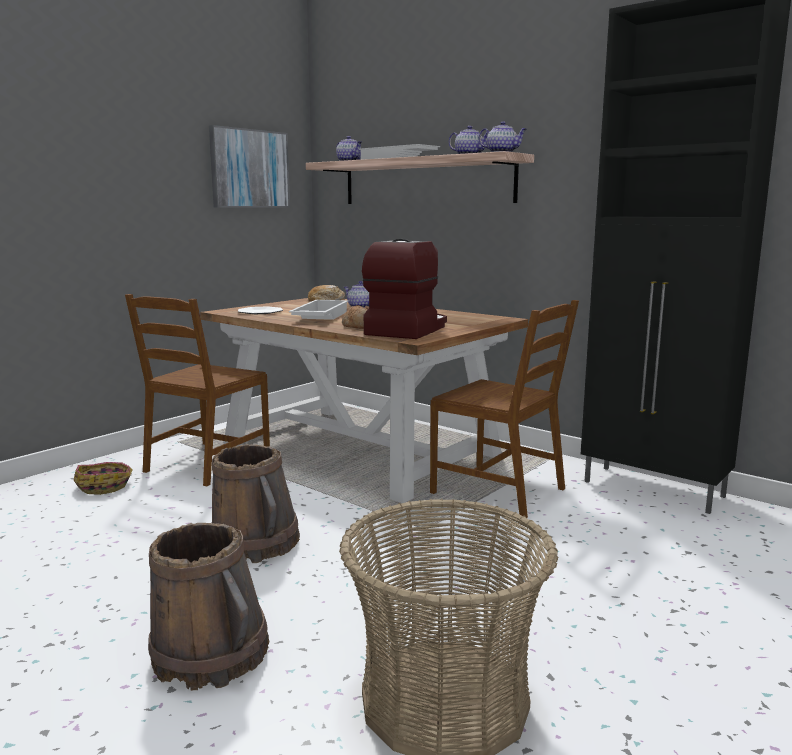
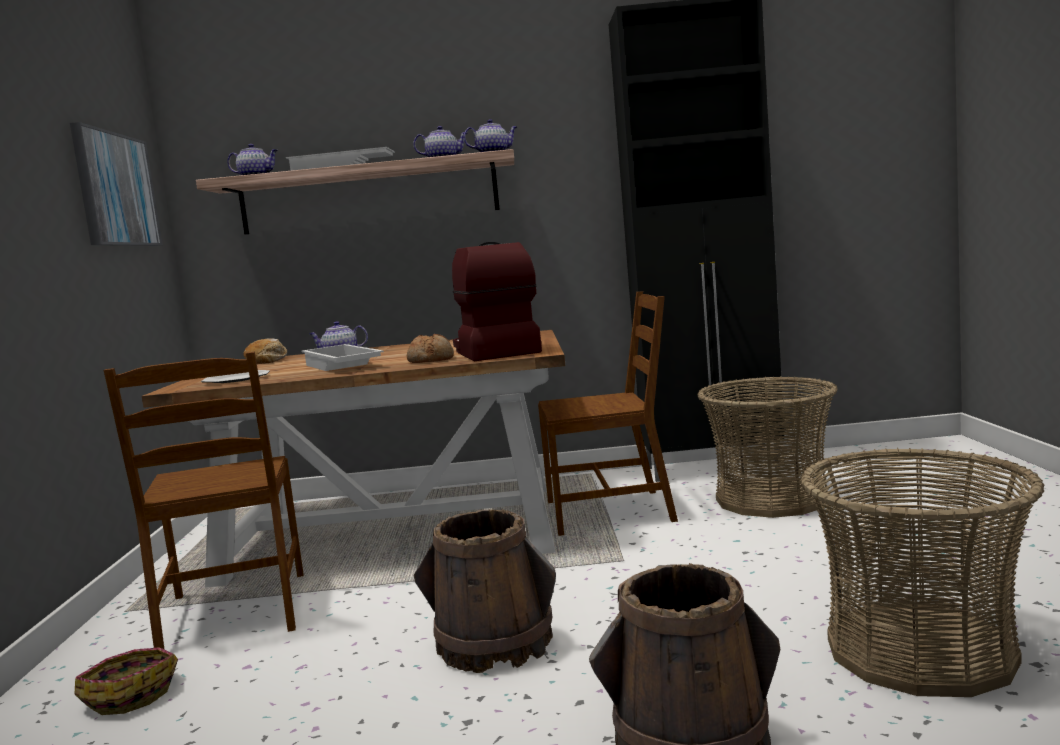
camera: 40 degrees left, 5 degrees down
none -> basket [697,376,837,518]

